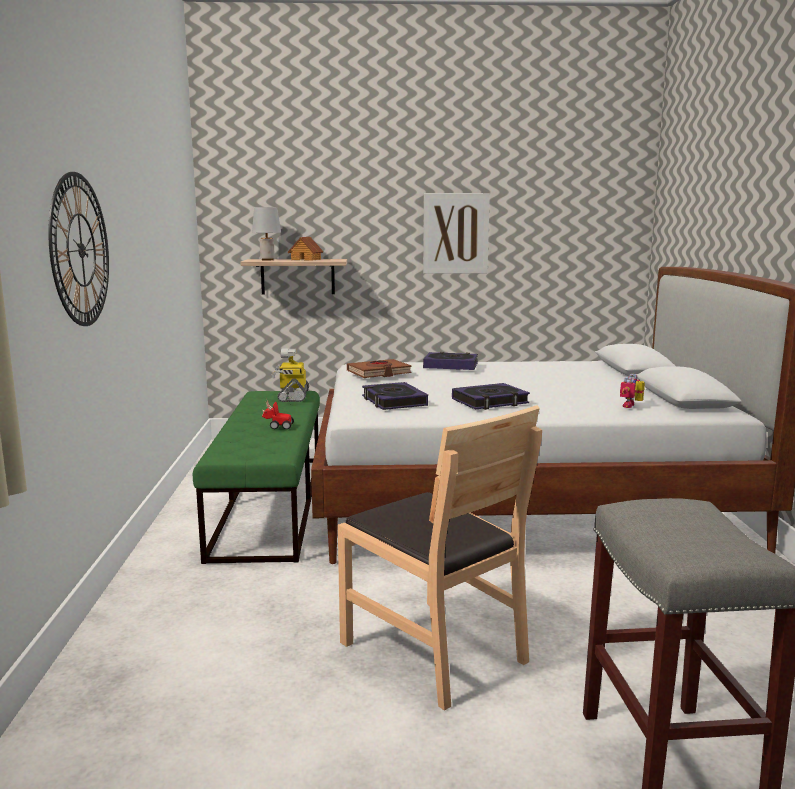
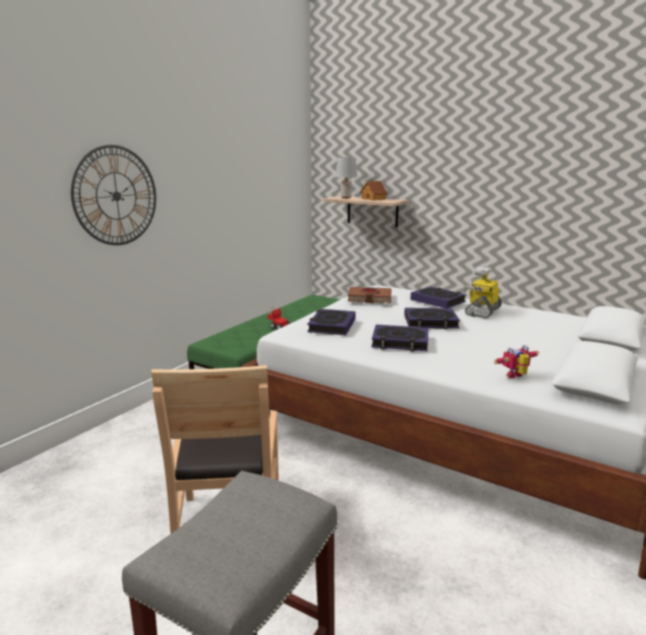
camera: 35 degrees right, 5 degrees up
toy robot [272,348,309,402] -> toy robot moved to [463,266,502,318]
picture [423,193,490,274] -> none
none -> book [404,308,460,329]

